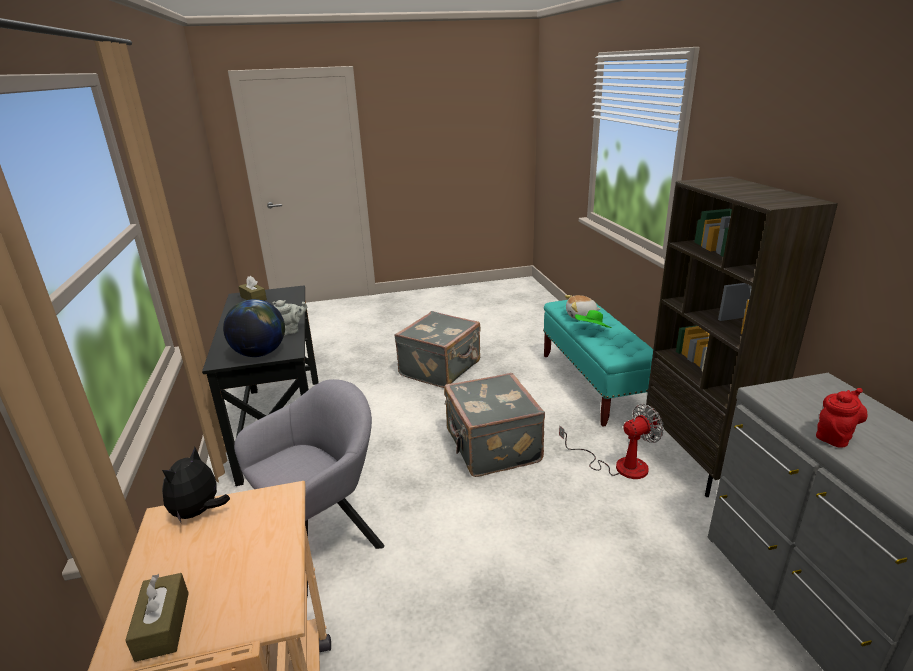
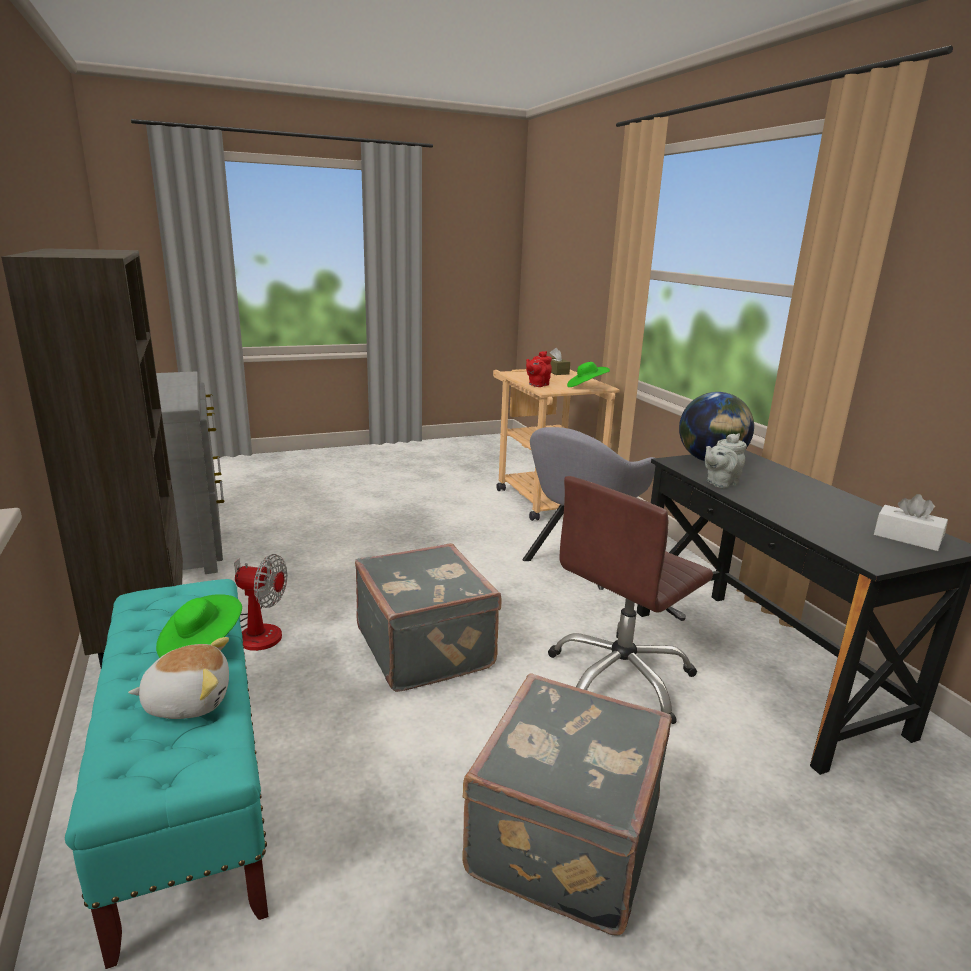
camera: 170 degrees right, 5 degrees down
plush toy [162,447,230,522] -> green hat [567,362,610,387]
brown tissue box [238,276,267,301] -> white tissue box [874,494,948,551]
fan [559,404,664,479] -> fan turned 135 degrees counterclockwise [234,554,287,651]
red teapot [816,388,867,448] -> red teapot moved to [526,351,552,387]
none -> brown office chair [548,476,713,724]

